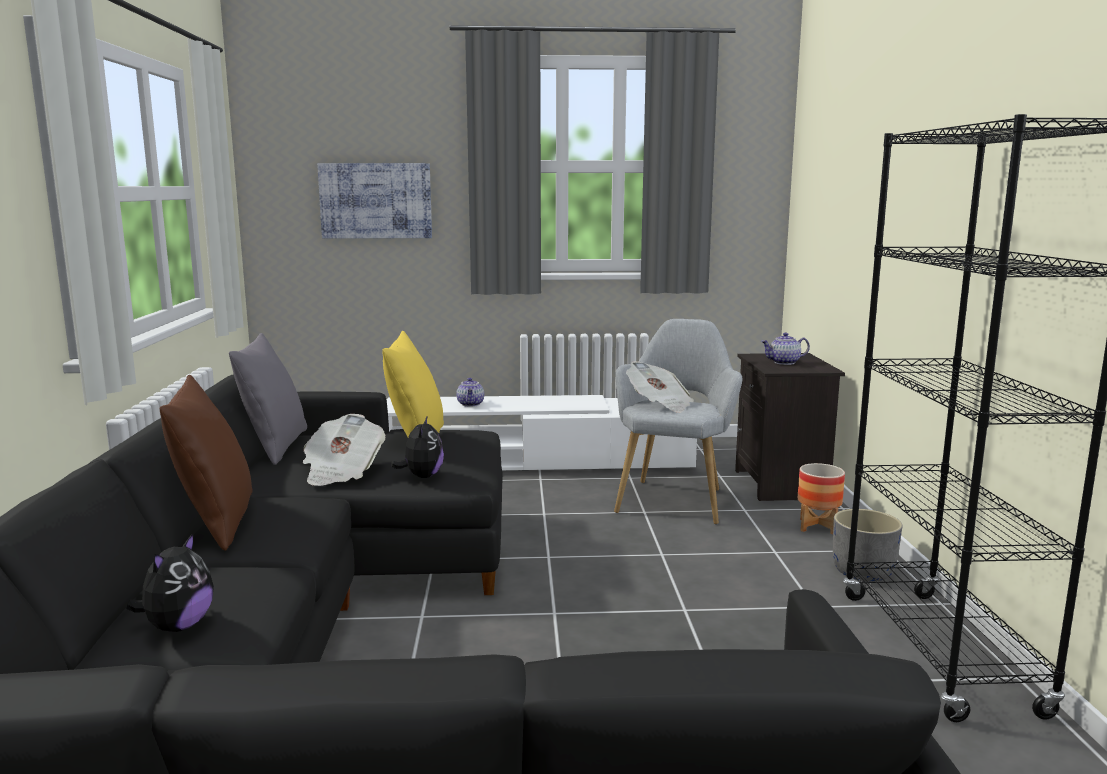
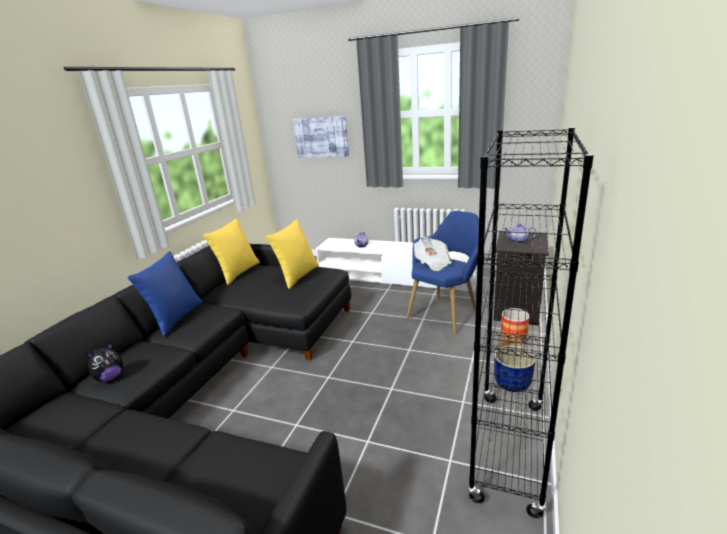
camera: 25 degrees right, 10 degrees up
brown pillow [160,375,253,550] -> blue pillow [128,251,202,336]
grey pillow [229,333,307,465] -> yellow pillow [203,218,260,285]
newspaper [302,414,385,486] -> none
plush toy [391,415,444,478] -> none
grey armchair [614,319,743,524] -> blue armchair [407,211,479,334]
grey planter [833,509,902,582] -> blue planter [494,345,536,392]

